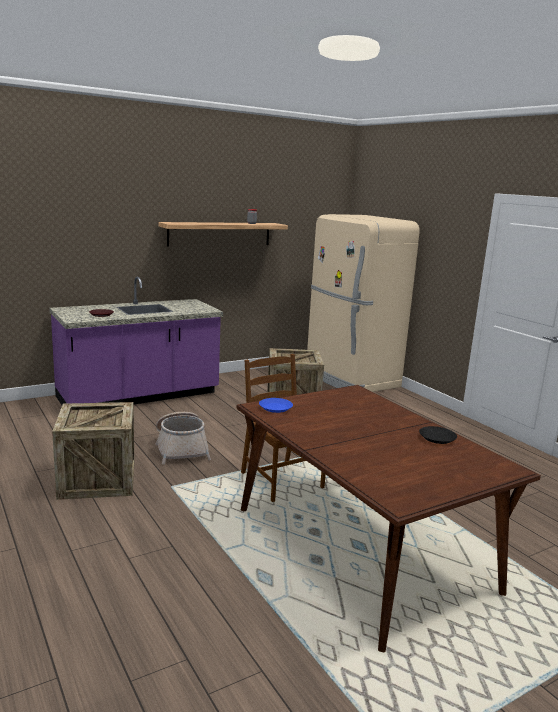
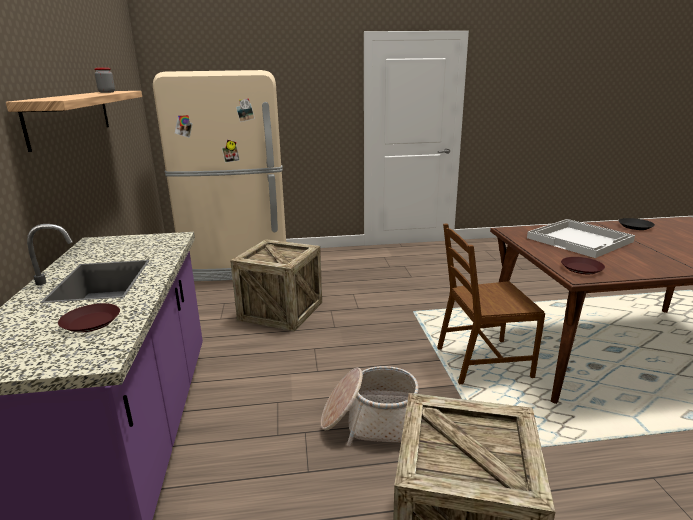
camera: 65 degrees left, 5 degrees up
blue plate [259,398,293,413] -> brown plate [561,257,605,274]
none -> white tray [527,219,635,258]

